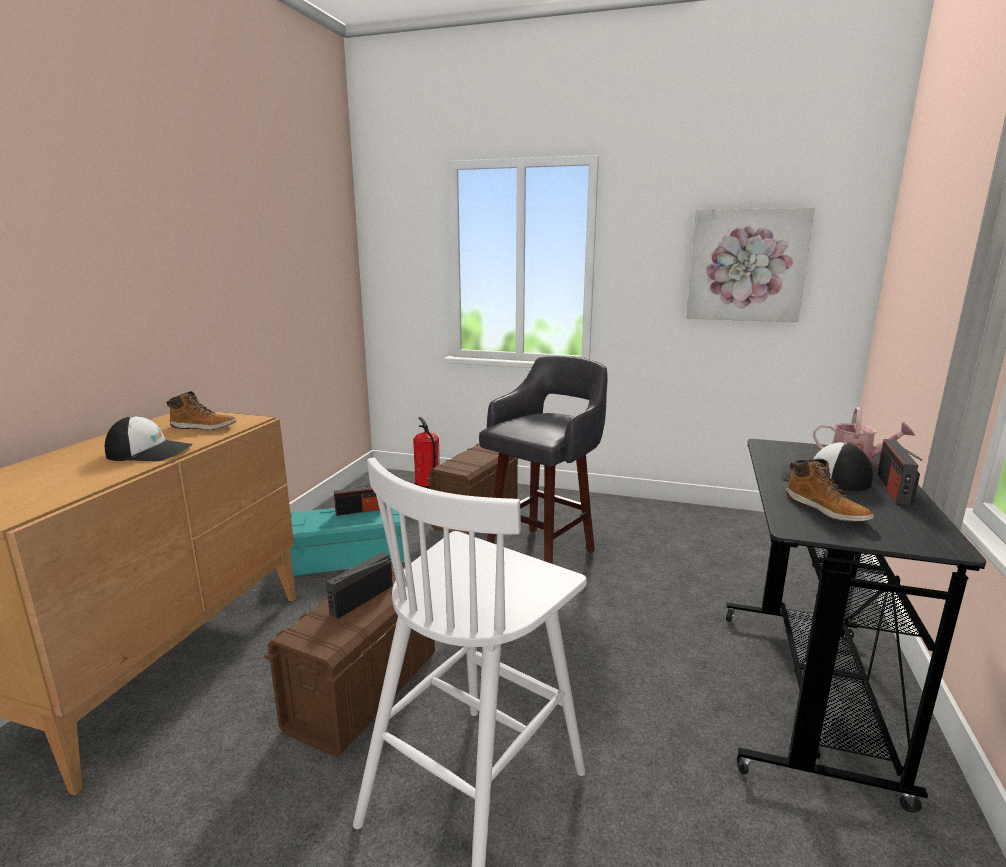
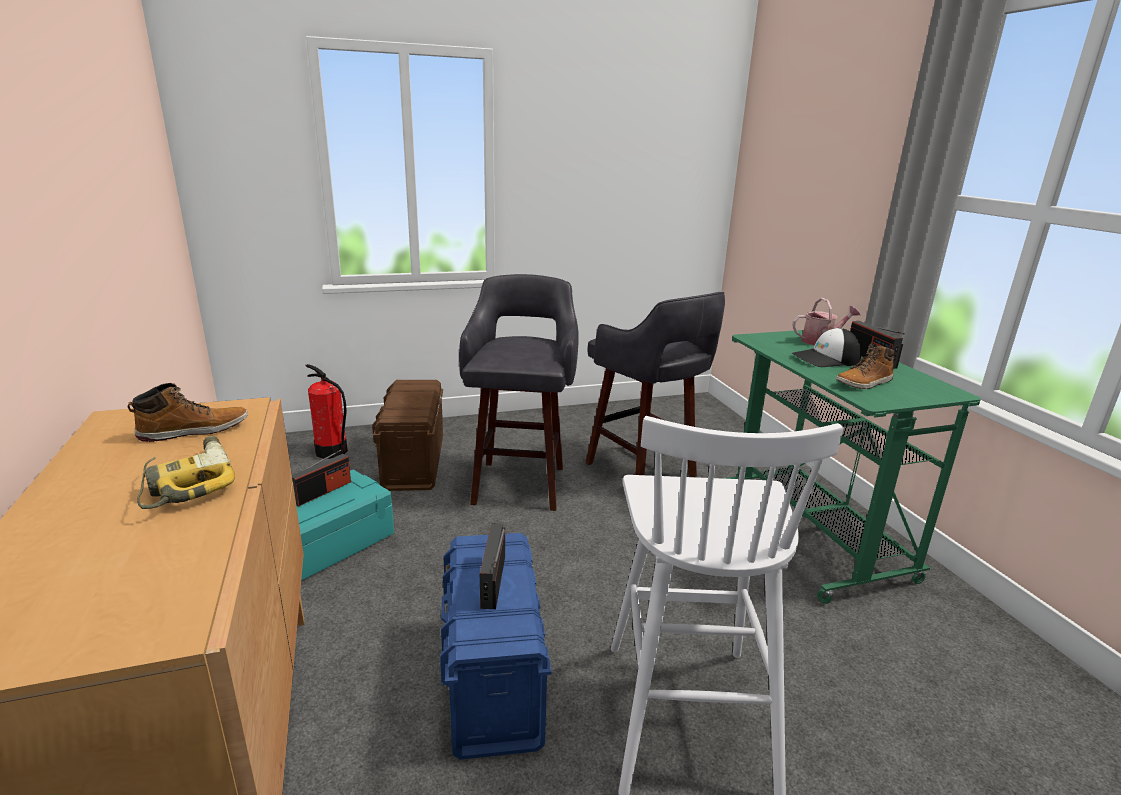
camera: 35 degrees left, 5 degrees up
cap [105,416,193,461] -> power drill [137,436,235,509]
brown storage box [264,564,435,757] -> blue storage box [440,533,552,760]
picture [686,208,815,322] -> none
black desk [726,439,987,812] -> green desk [722,330,981,604]
boot [786,459,874,522] -> boot turned 120 degrees clockwise [836,343,895,389]
none -> grey stool [586,292,725,477]

